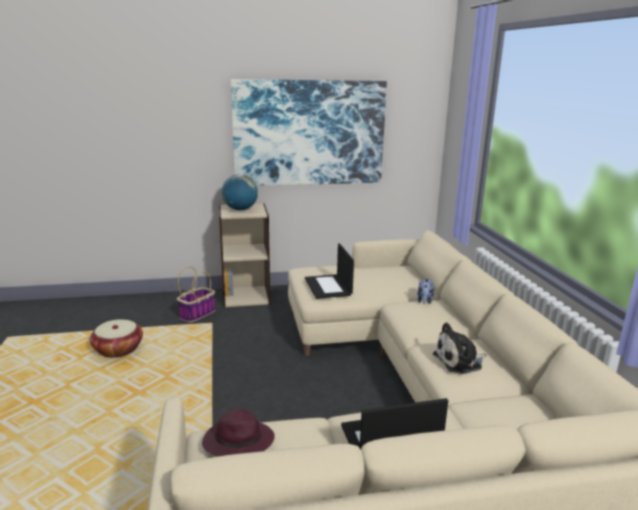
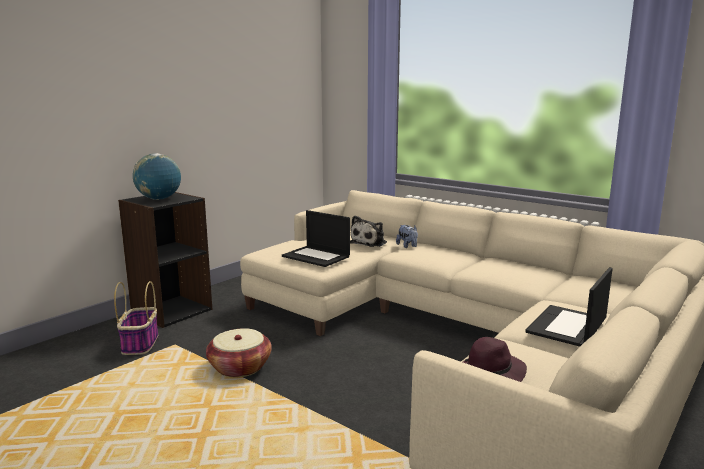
camera: 40 degrees left, 5 degrees down
basket [90,319,143,358] -> basket moved to [206,328,272,377]
beige bookcase [219,203,270,307] -> black bookcase [118,192,213,328]
picture [231,79,387,186] -> none
plush toy [433,322,486,374] -> plush toy moved to [350,215,387,247]

